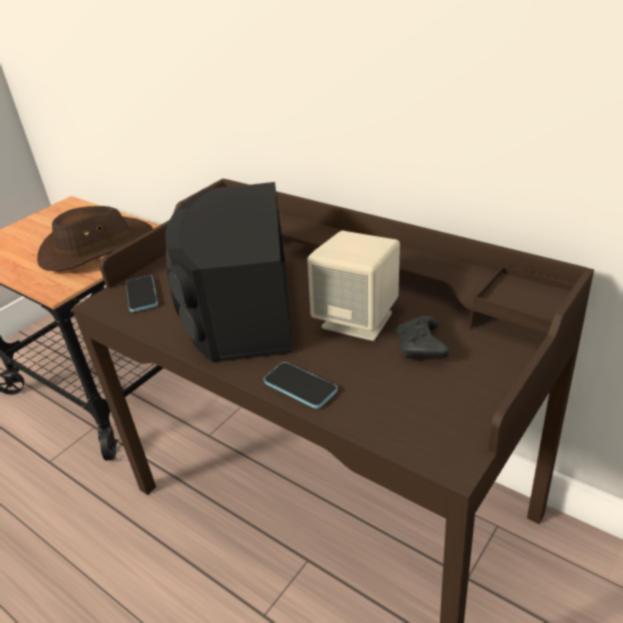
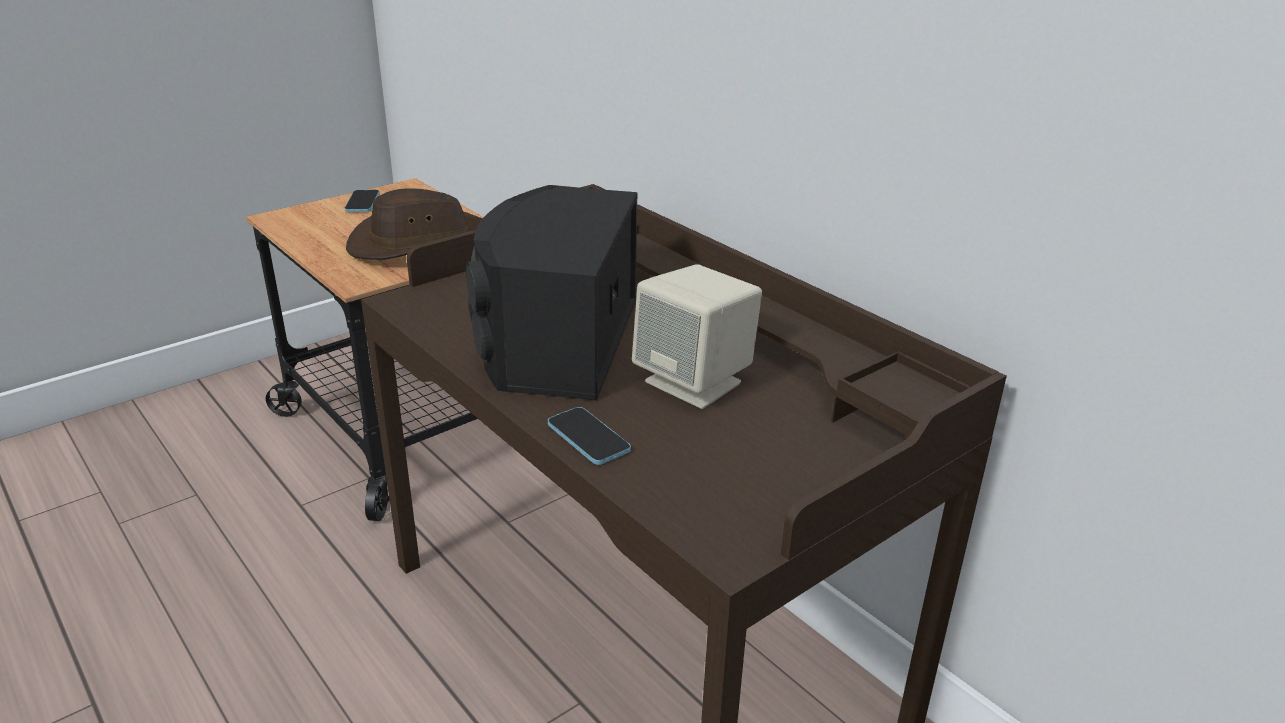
camera: 10 degrees right, 5 degrees down
phone [126,275,158,312] -> phone moved to [345,190,380,212]
black game controller [396,316,449,359] -> none

